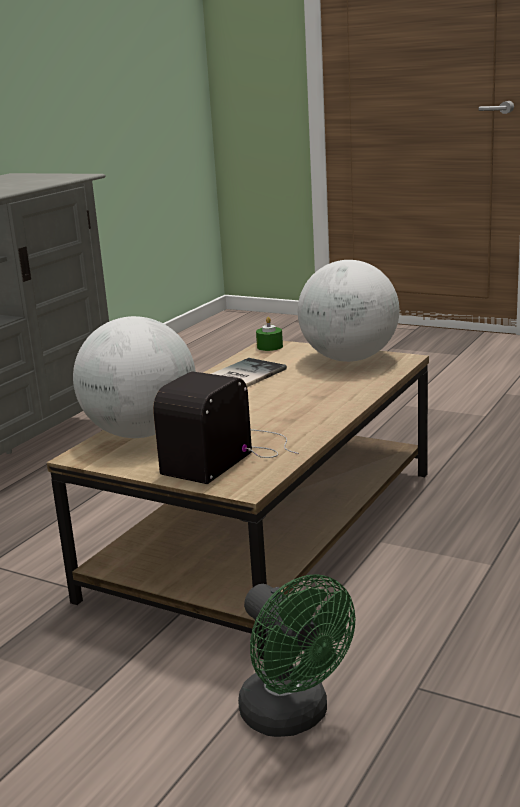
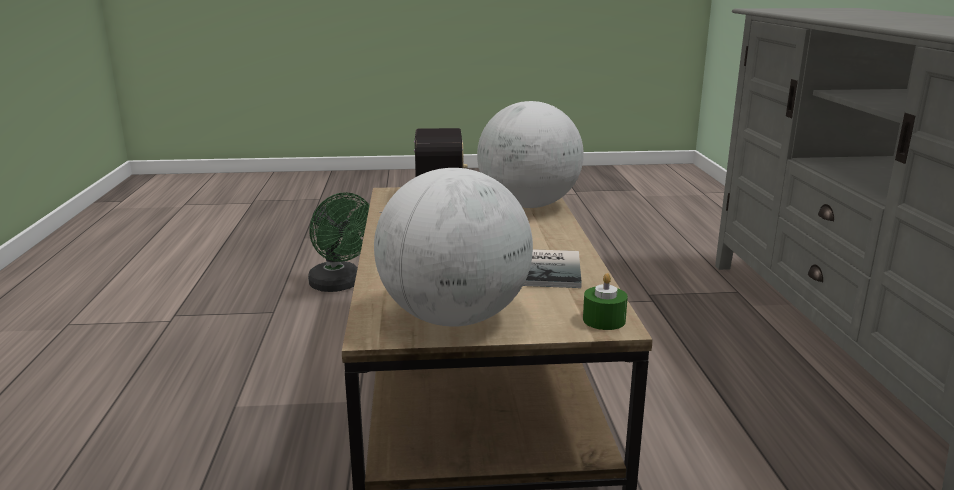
camera: 145 degrees right, 0 degrees up
green fan [238,574,356,737] -> green fan turned 150 degrees counterclockwise [308,192,370,292]

